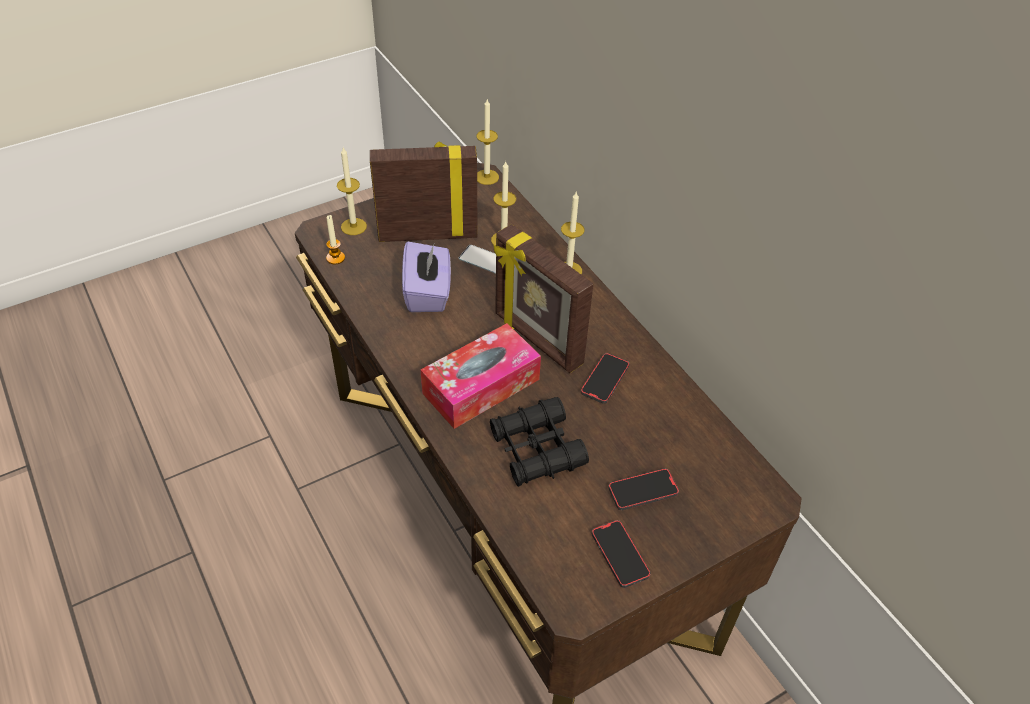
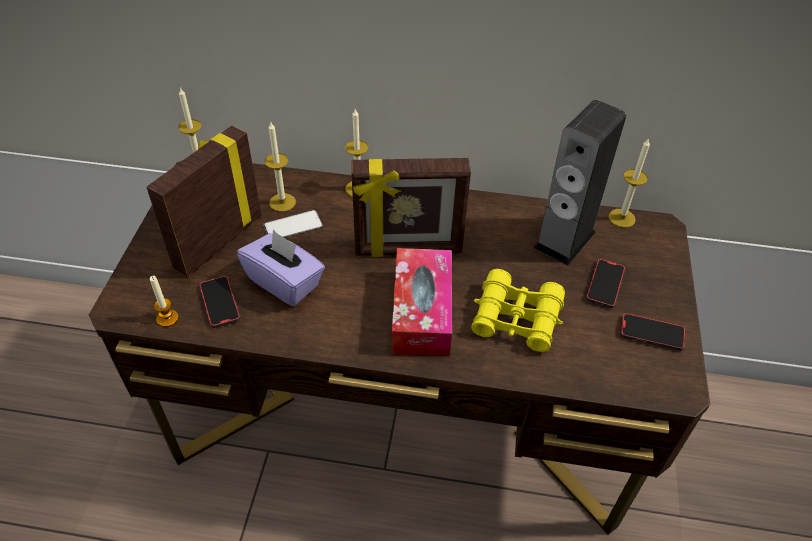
camera: 50 degrees left, 0 degrees up
candle [337,148,367,235] -> candle moved to [609,138,650,228]
black binoculars [490,397,589,487] -> yellow binoculars [471,269,565,352]
phone [581,353,630,404] -> phone moved to [199,276,240,328]
none -> speaker [533,100,626,266]

